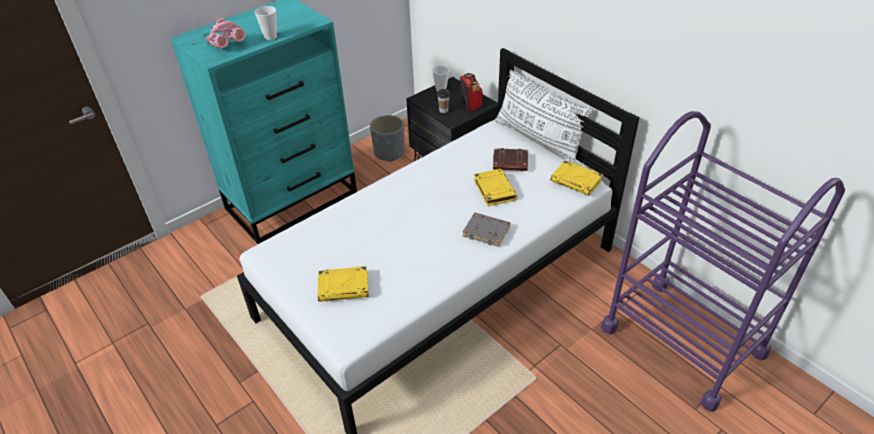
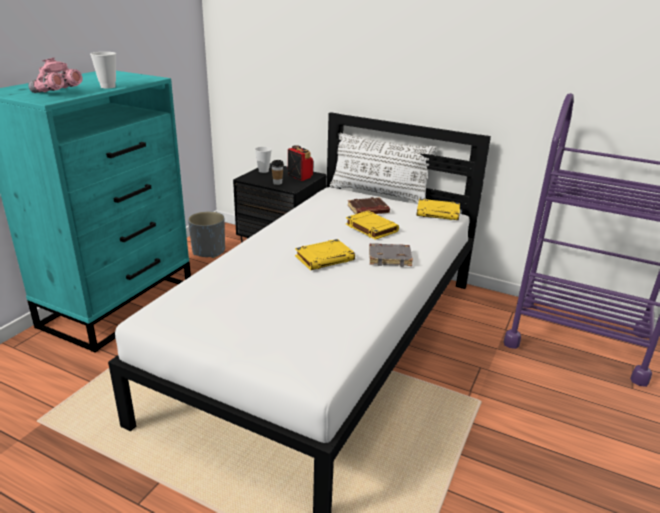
camera: 25 degrees left, 15 degrees down
yellow book [318,266,369,302] -> yellow book moved to [295,239,355,270]

